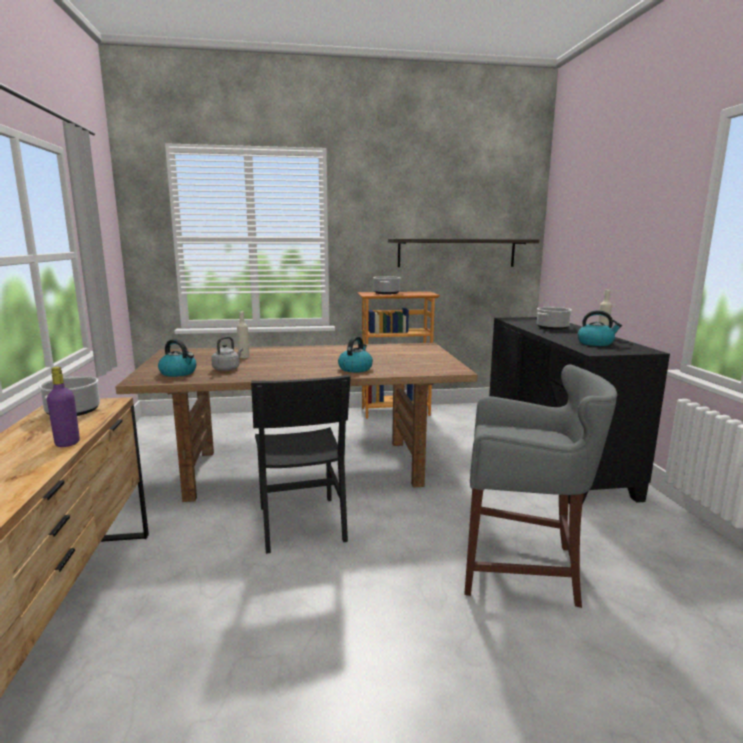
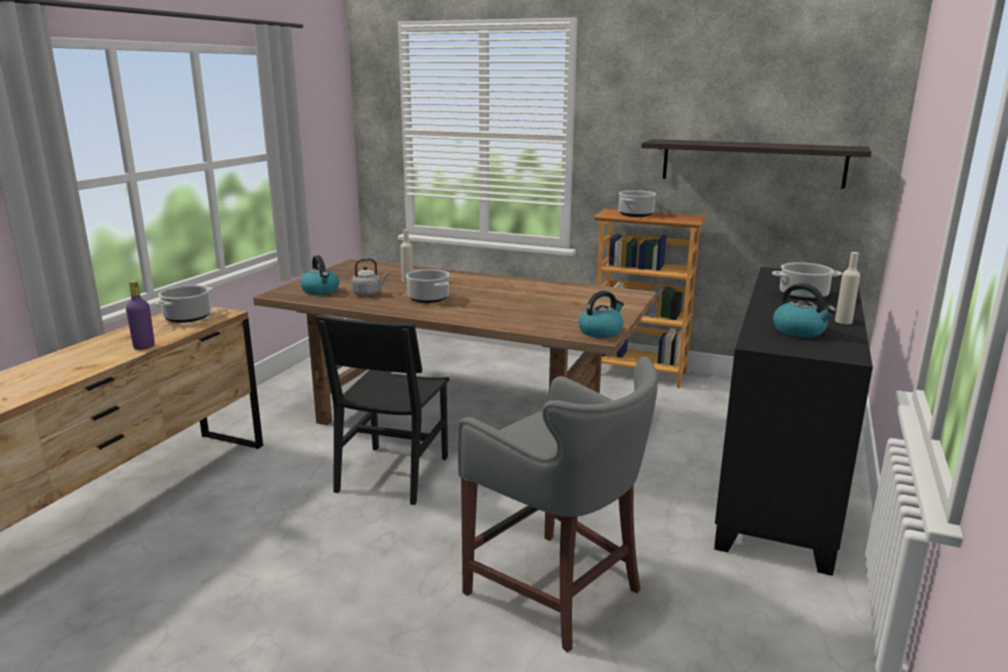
camera: 30 degrees right, 5 degrees up
kettle [338,336,373,372] -> kettle moved to [578,291,624,338]
none -> cooking pot [406,269,450,303]

